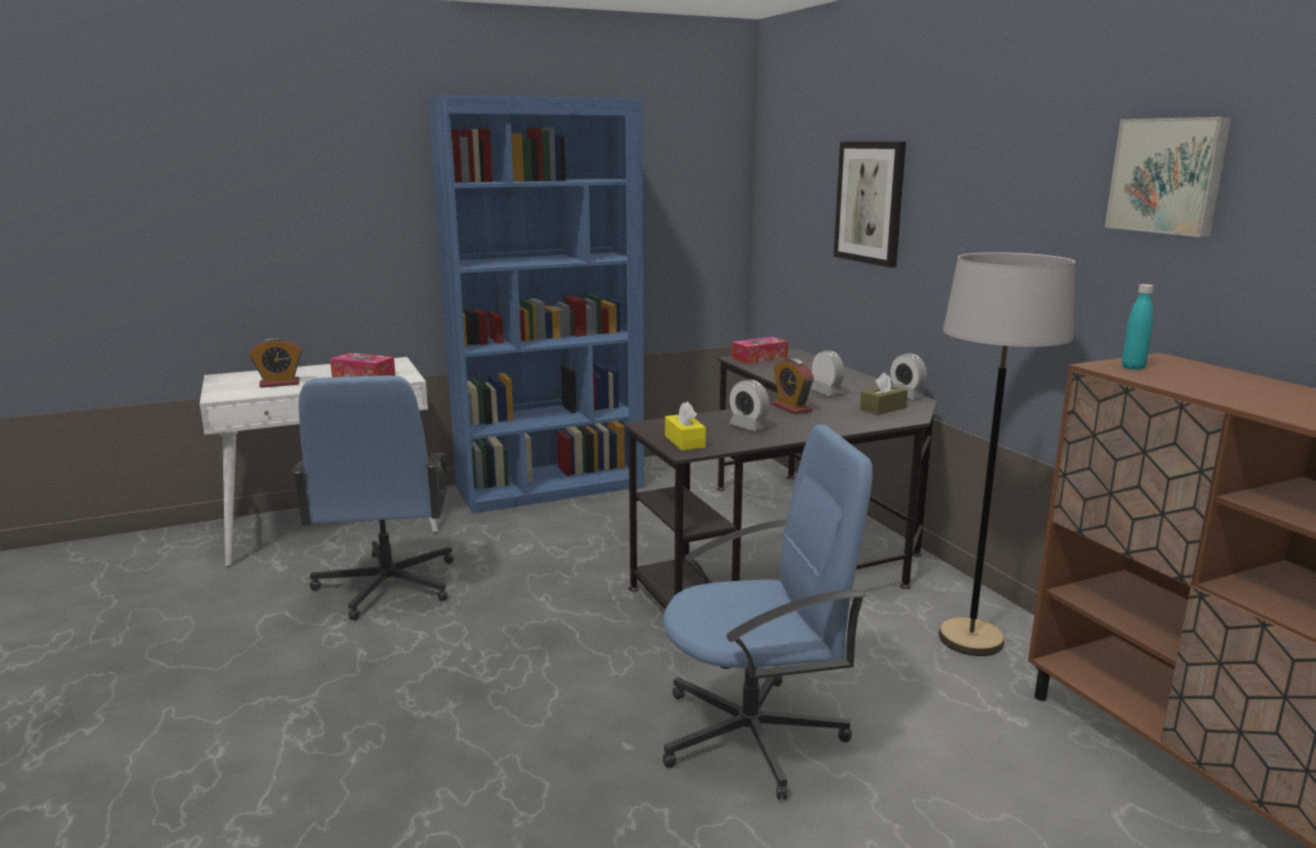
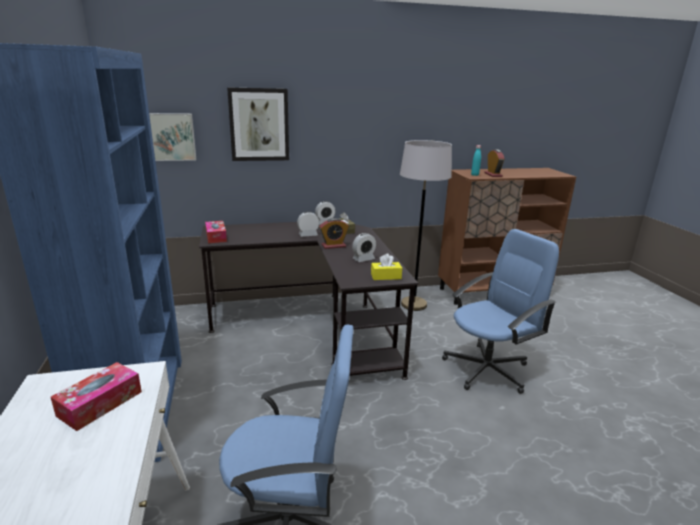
camera: 80 degrees left, 5 degrees up
alarm clock [249,337,302,388] -> alarm clock moved to [484,149,505,177]
blue office chair [662,425,873,800] -> blue office chair turned 60 degrees clockwise [442,229,559,394]
picture [1105,117,1232,237] -> picture moved to [149,113,196,161]

